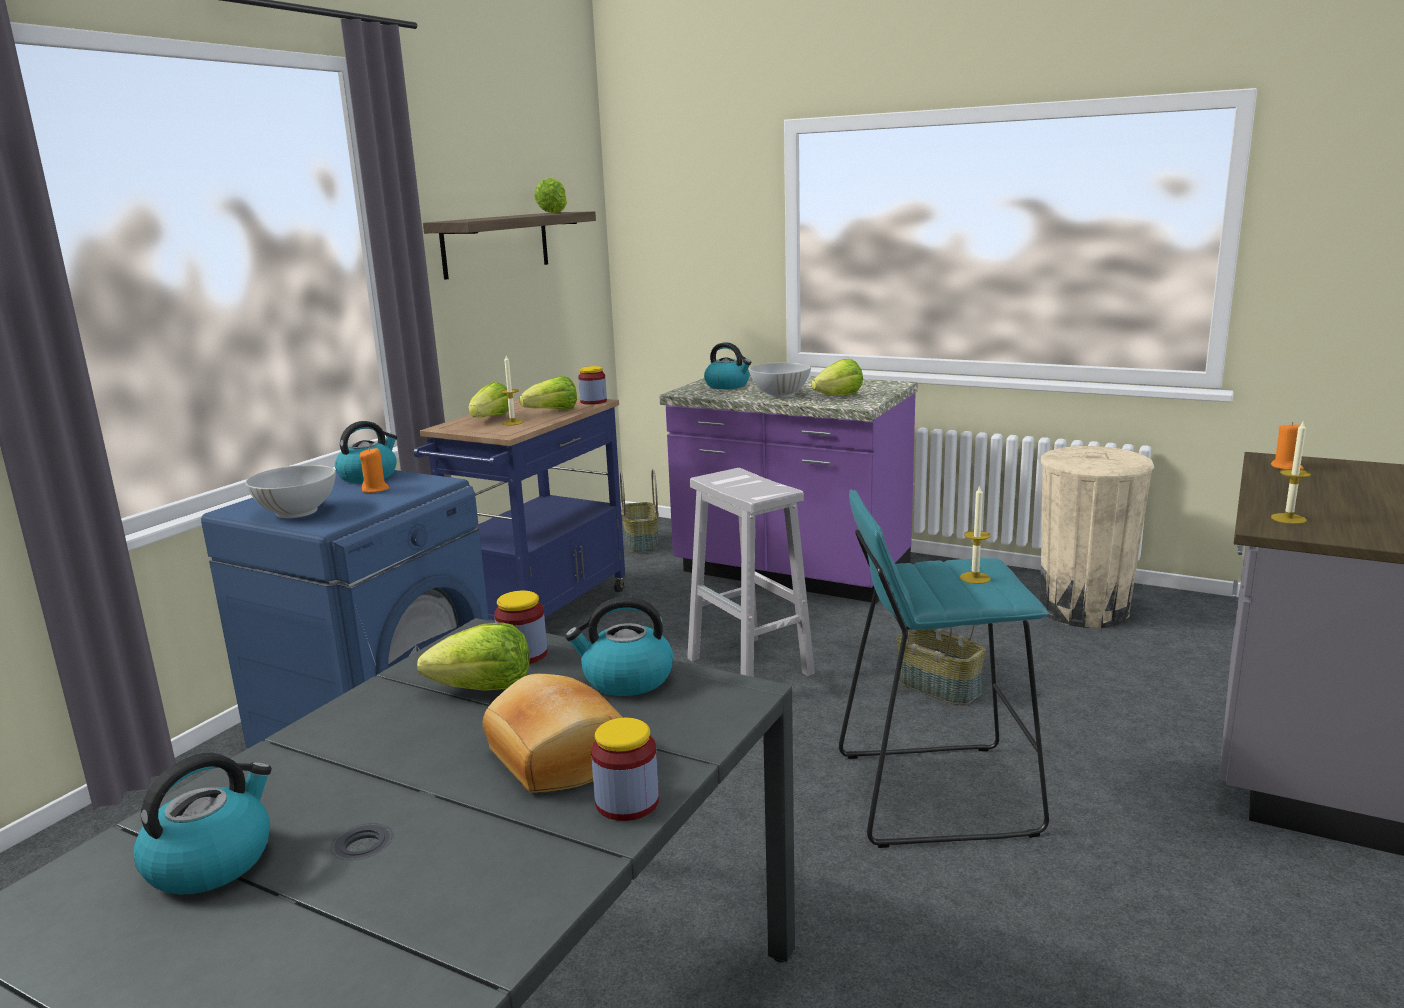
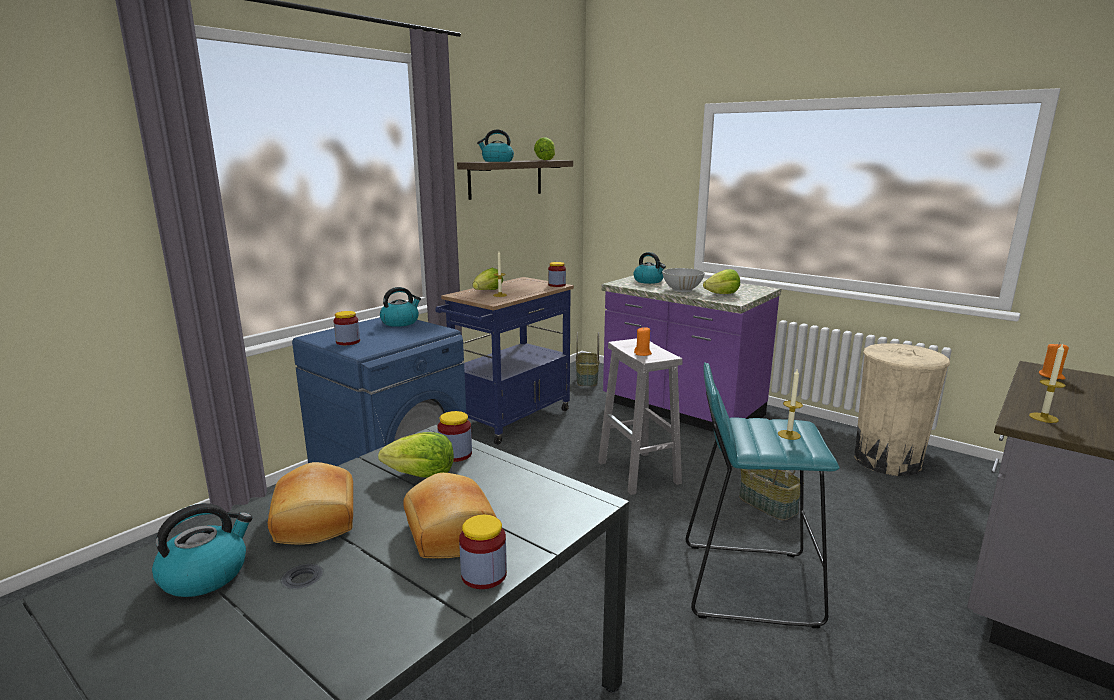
camera: 10 degrees right, 0 degrees up
white bowl [245,465,336,518] -> jar [334,311,360,345]
orange candle [359,447,389,493] -> orange candle moved to [634,327,652,356]
lettuce [520,376,577,410] -> none
kettle [565,597,674,696] -> kettle moved to [477,130,514,162]
none -> bread [268,462,353,545]

